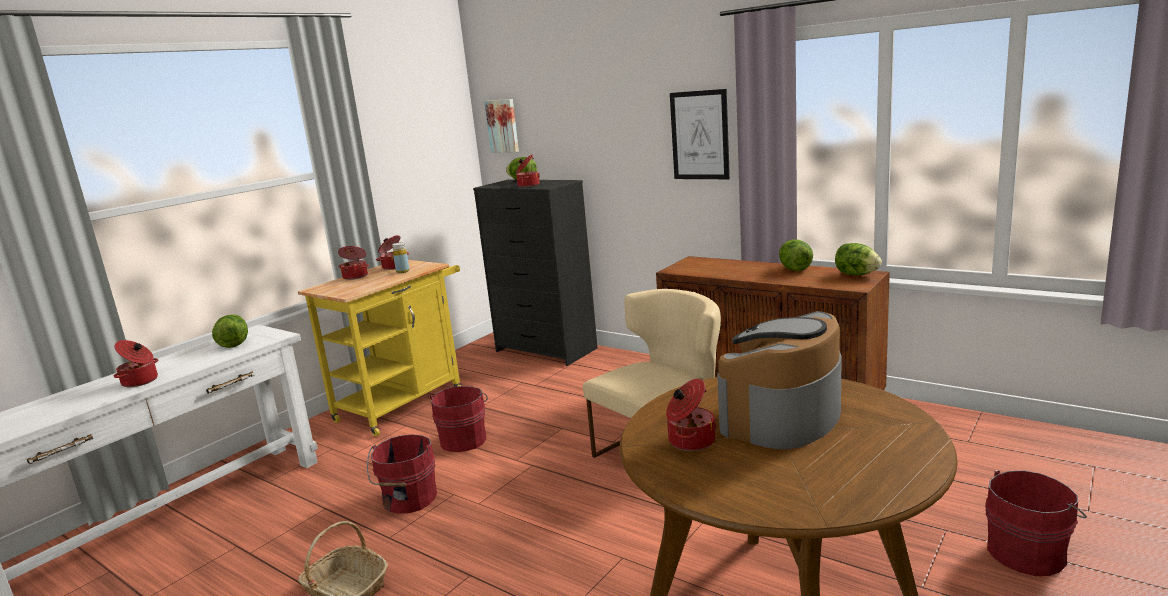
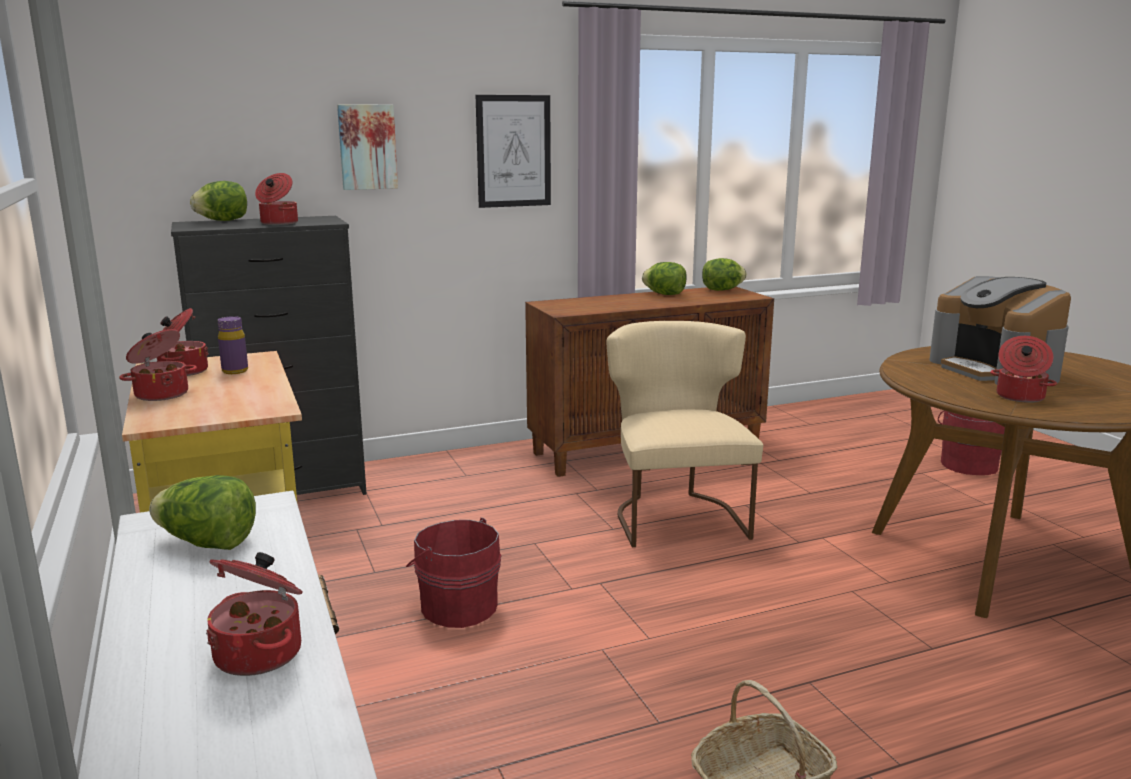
camera: 60 degrees left, 0 degrees up
red bucket [367,435,437,514] -> none
yellow bottle [392,242,410,273] -> purple bottle [218,316,248,374]
picture [484,99,519,153] -> picture moved to [337,105,398,190]

